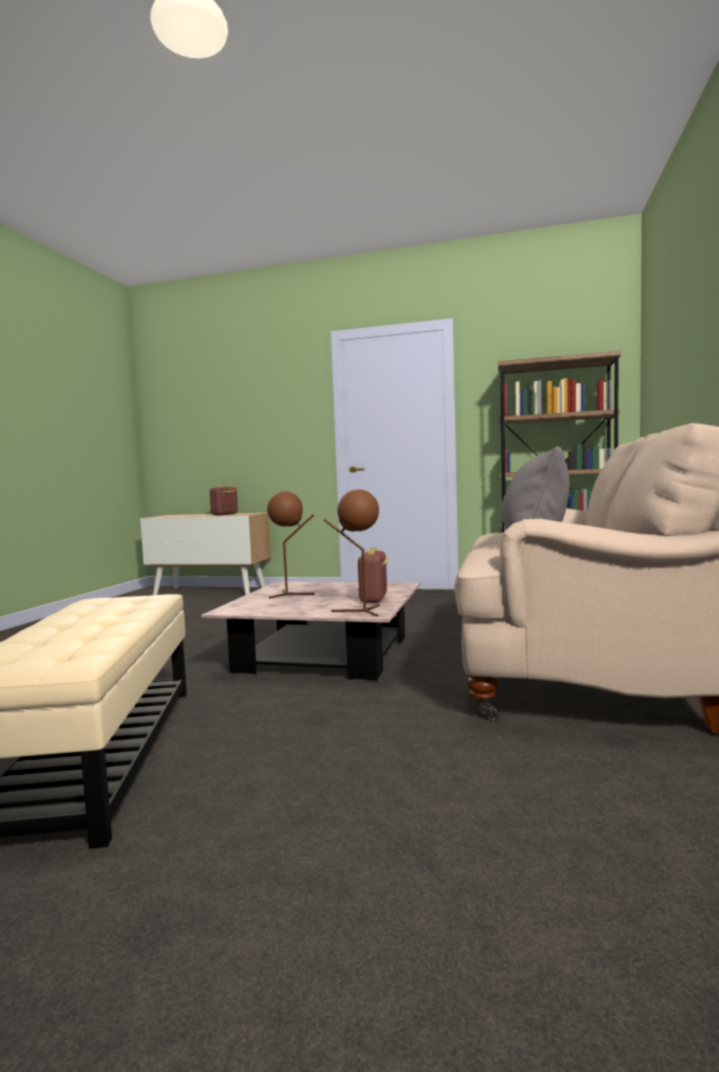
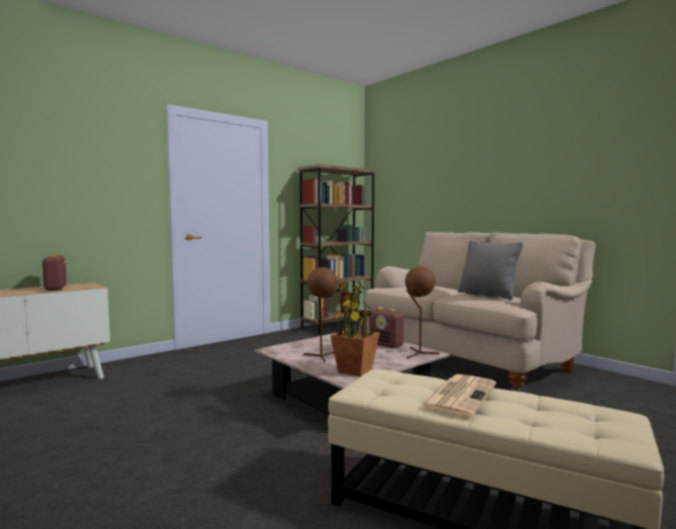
camera: 55 degrees left, 0 degrees up
none -> potted plant [330,281,380,377]
none -> newspaper [419,374,496,418]

